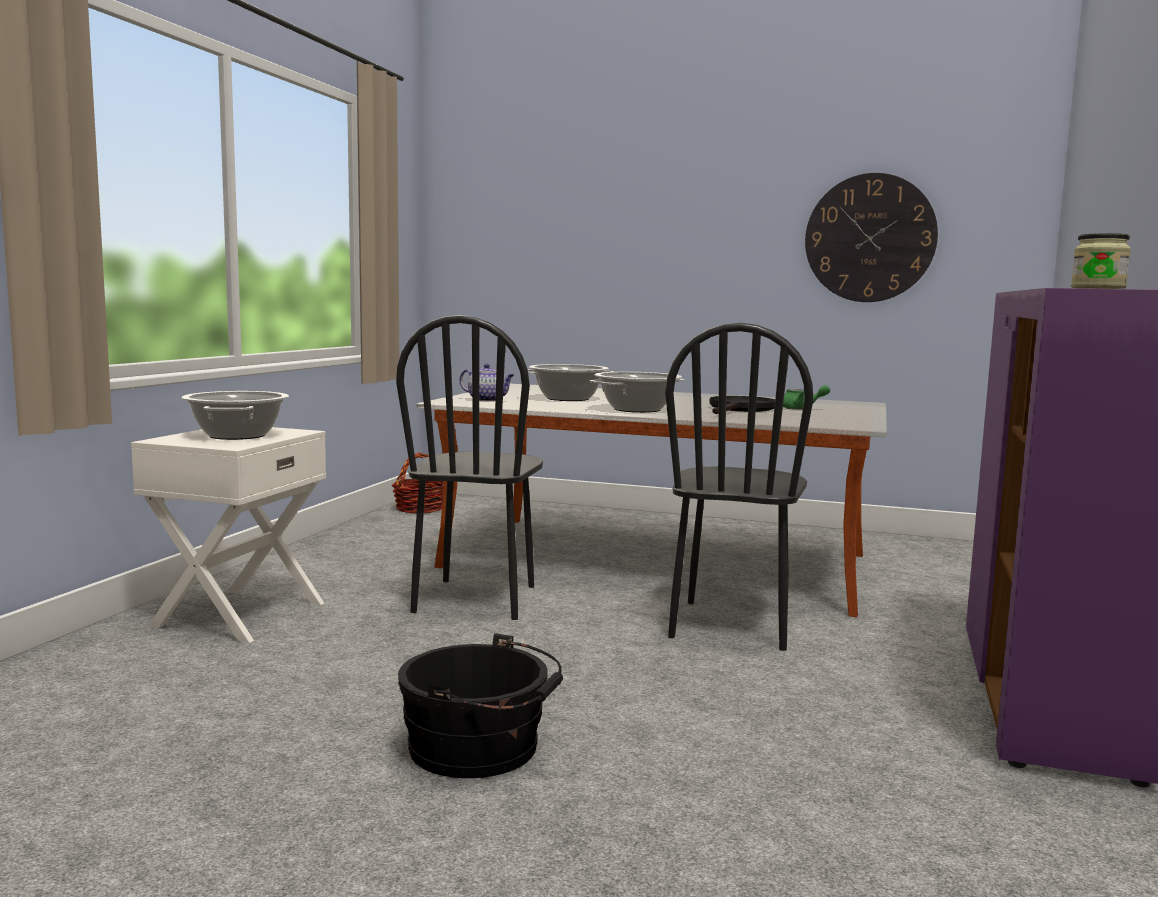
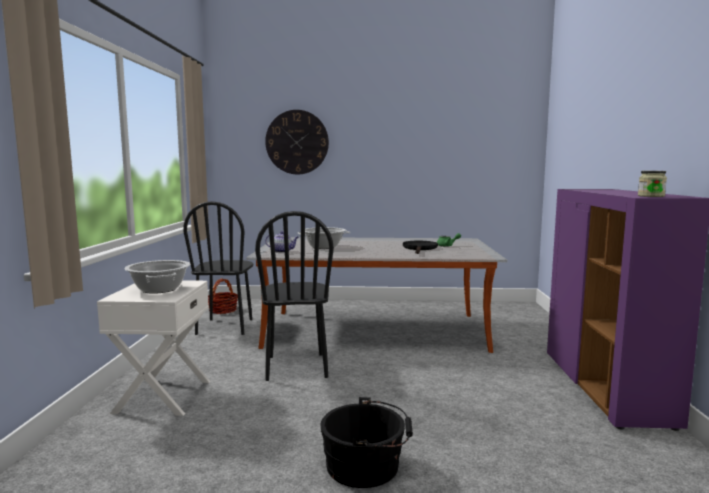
camera: 15 degrees left, 0 degrees up
cooking pot [590,372,685,413] -> none
black chair [665,322,813,651] -> black chair moved to [183,201,253,335]
wall clock [805,173,938,302] -> wall clock moved to [265,110,329,174]

